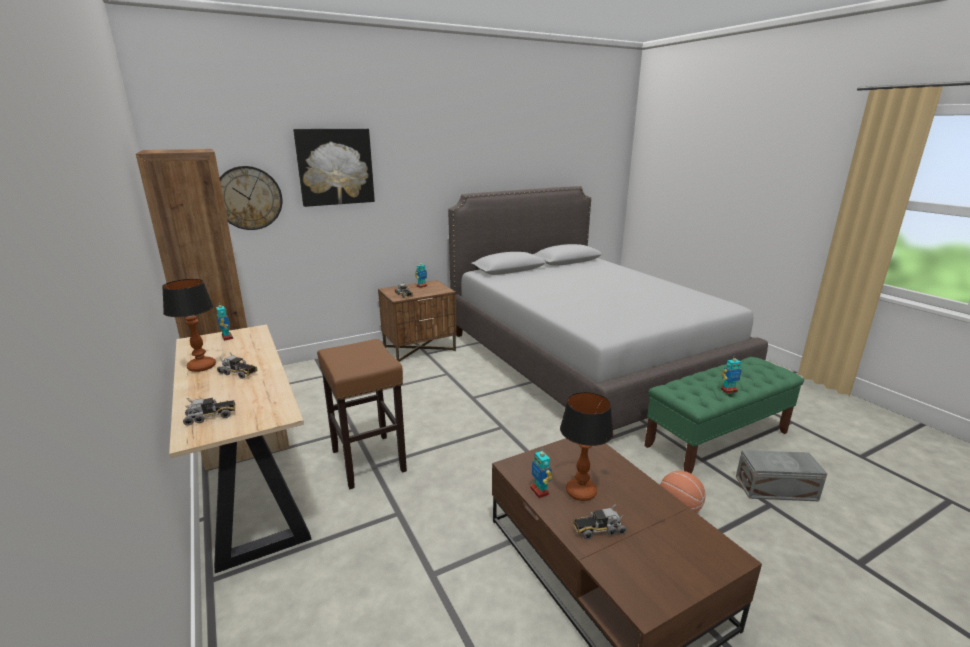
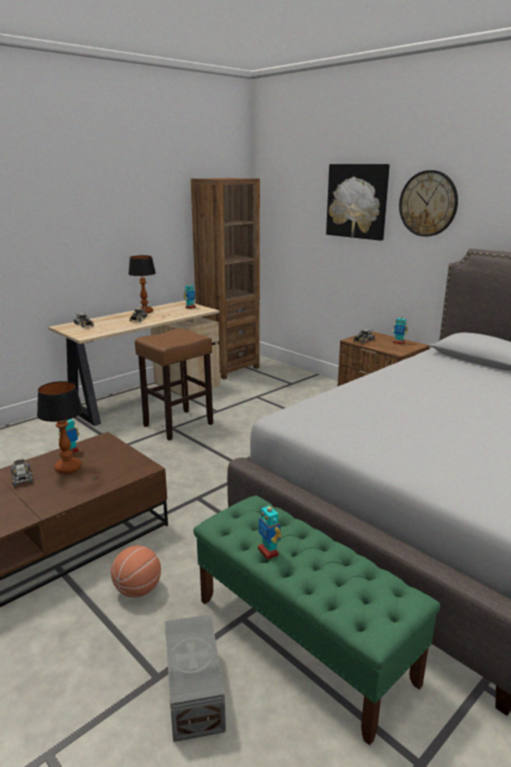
camera: 75 degrees right, 0 degrees up
wall clock [220,166,282,230] -> wall clock moved to [399,170,458,237]

